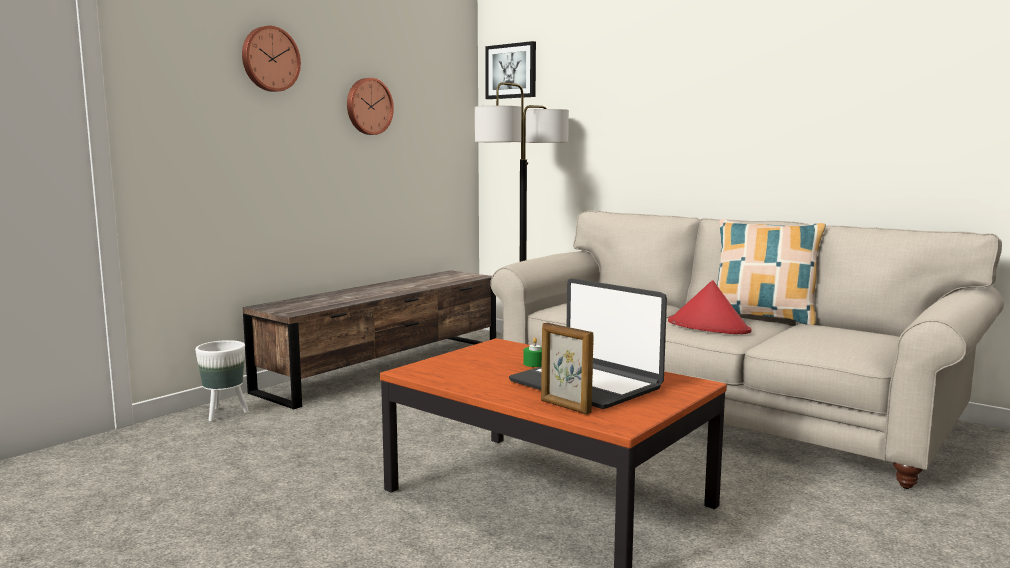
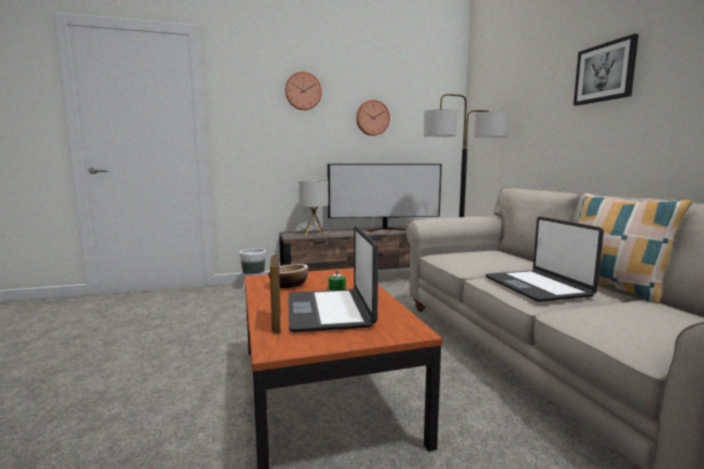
camera: 35 degrees right, 0 degrees up
picture [485,41,536,99] -> picture moved to [573,34,639,106]
red hat [668,280,751,334] -> laptop [485,217,604,302]
none -> bowl [268,264,308,288]
none -> table lamp [299,180,328,235]
none -> television [327,164,442,232]

